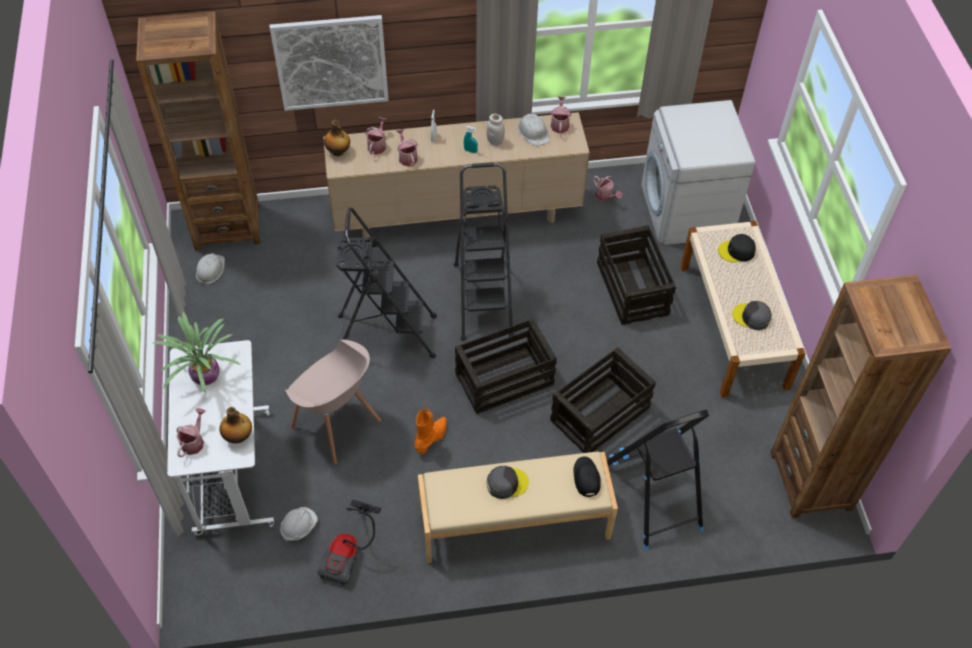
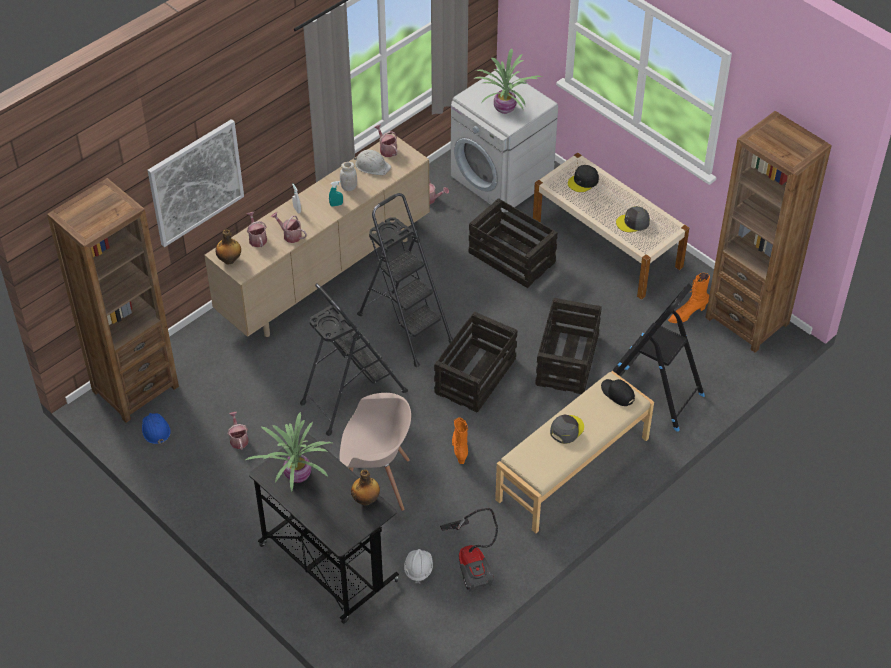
camera: 35 degrees left, 5 degrees down
white desk [167,340,274,535] -> black desk [249,432,399,624]
watering can [176,408,206,457] -> watering can moved to [228,412,249,450]
white hard hat [196,253,225,284] -> blue hard hat [142,413,171,445]
none -> potted plant [474,49,542,114]
none -> orange boot [668,273,710,323]

